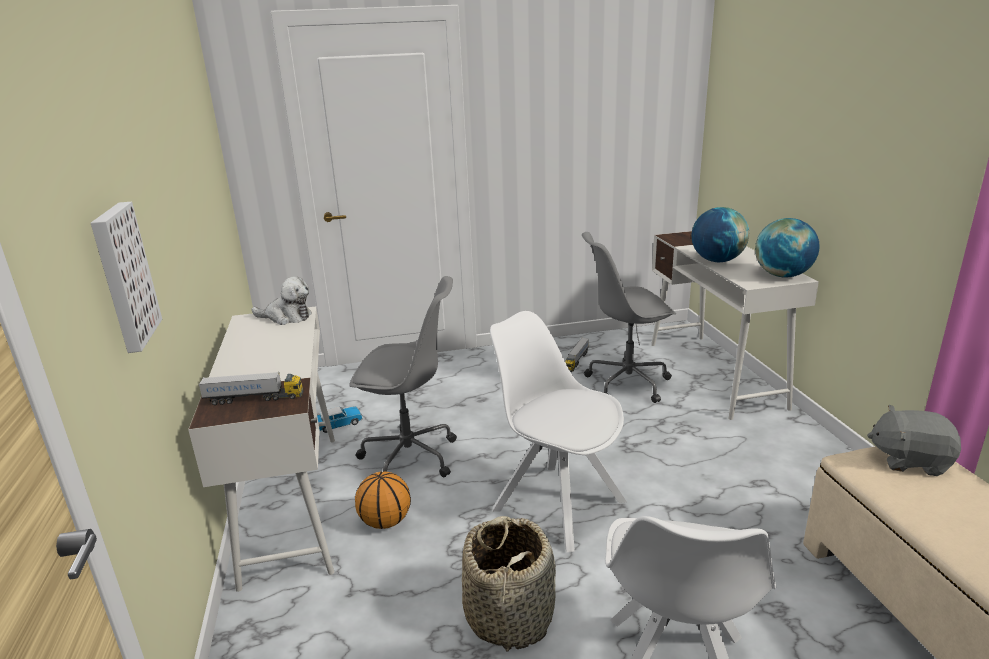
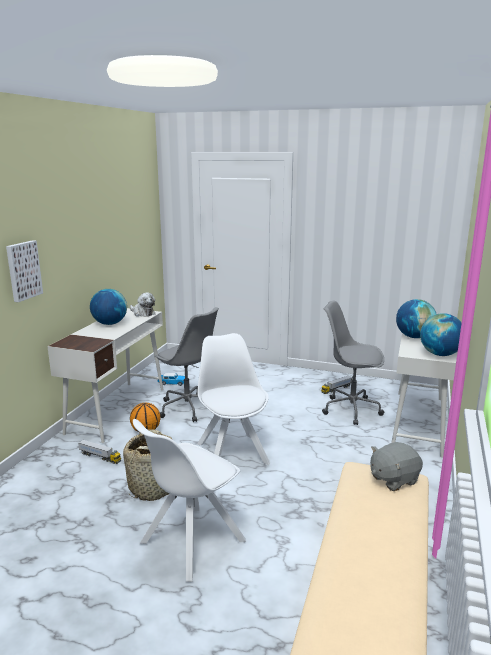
camera: 30 degrees right, 5 degrees down
toy truck [198,372,303,405] -> toy truck moved to [78,440,121,464]
grey plush toy [867,405,961,476] -> grey plush toy turned 75 degrees counterclockwise [370,442,423,491]
none -> globe [90,289,127,325]

